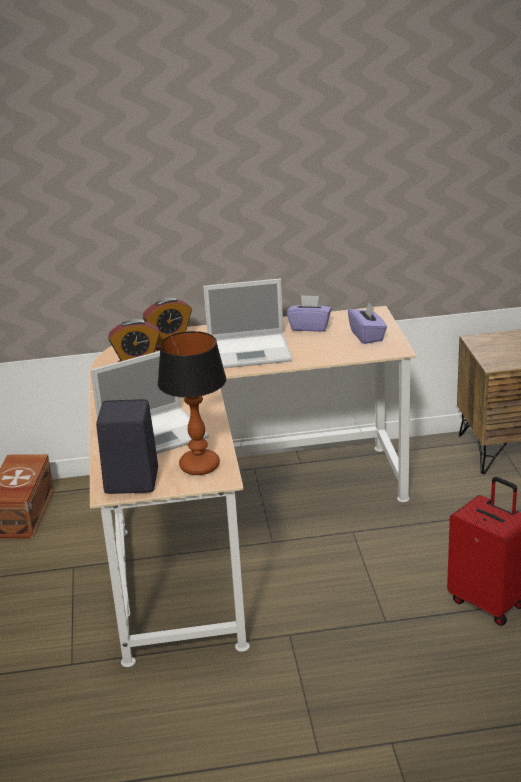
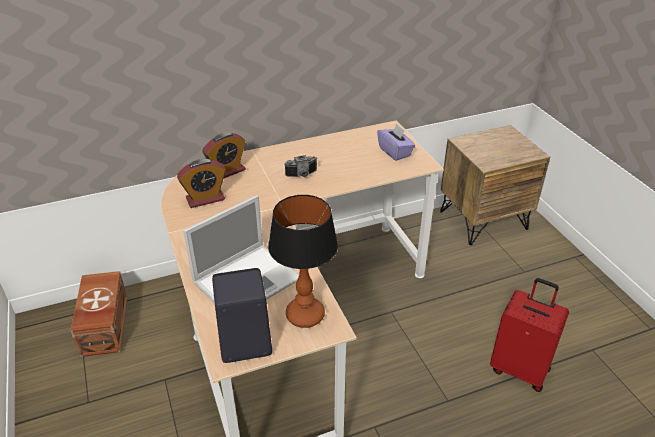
camera: 15 degrees left, 10 degrees up
laptop [203,278,292,368] -> camera [284,155,317,177]
purple tissue box [287,295,332,332] -> none

